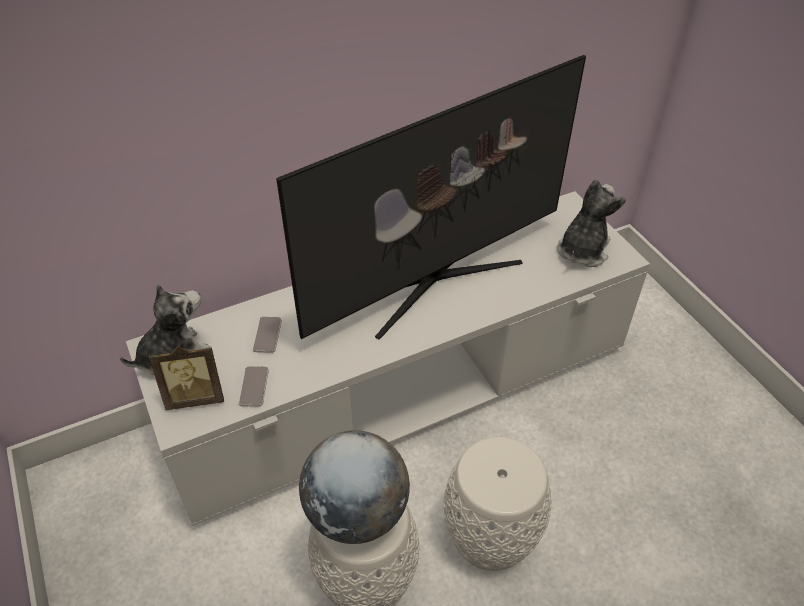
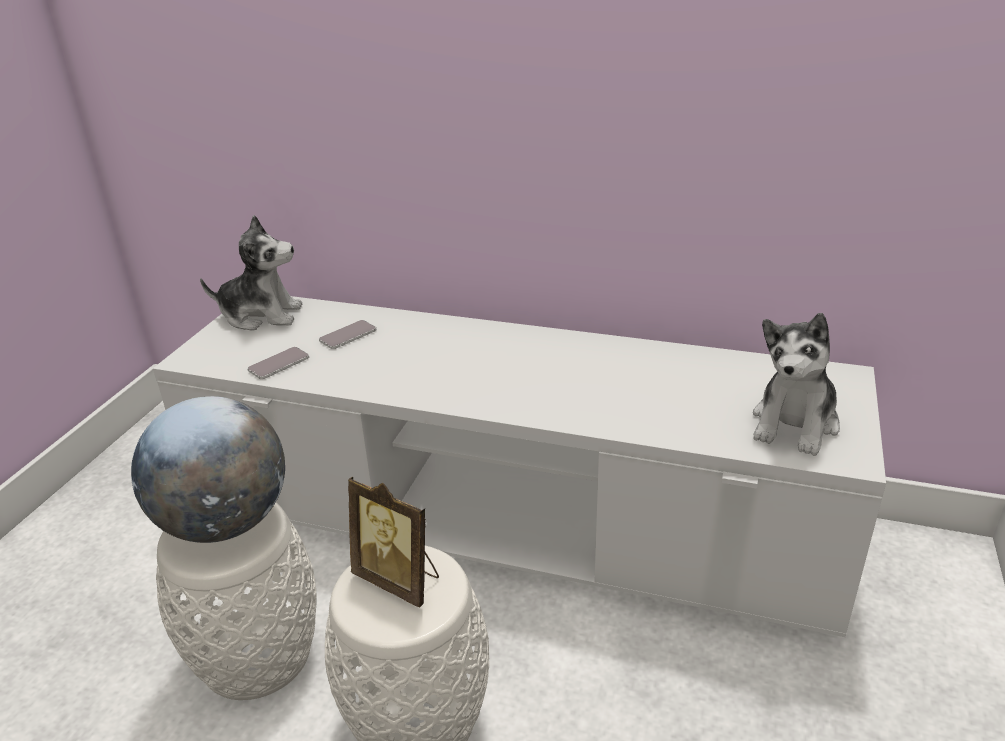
camera: 45 degrees right, 15 degrees down
picture frame [149,346,224,410] -> picture frame moved to [348,476,439,608]
television [276,55,586,340] -> none
plush toy [557,179,626,267] -> plush toy turned 135 degrees clockwise [753,313,840,456]

